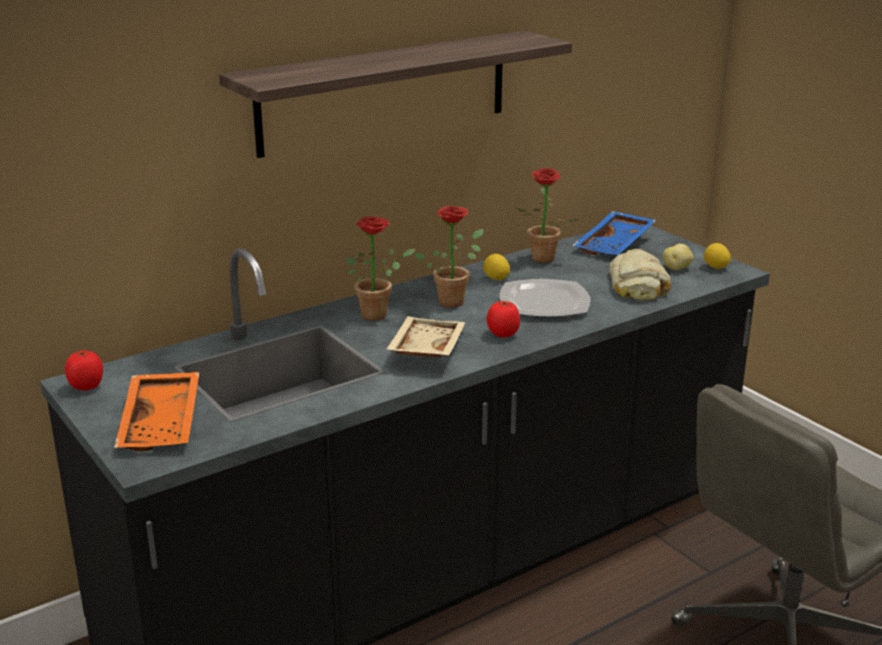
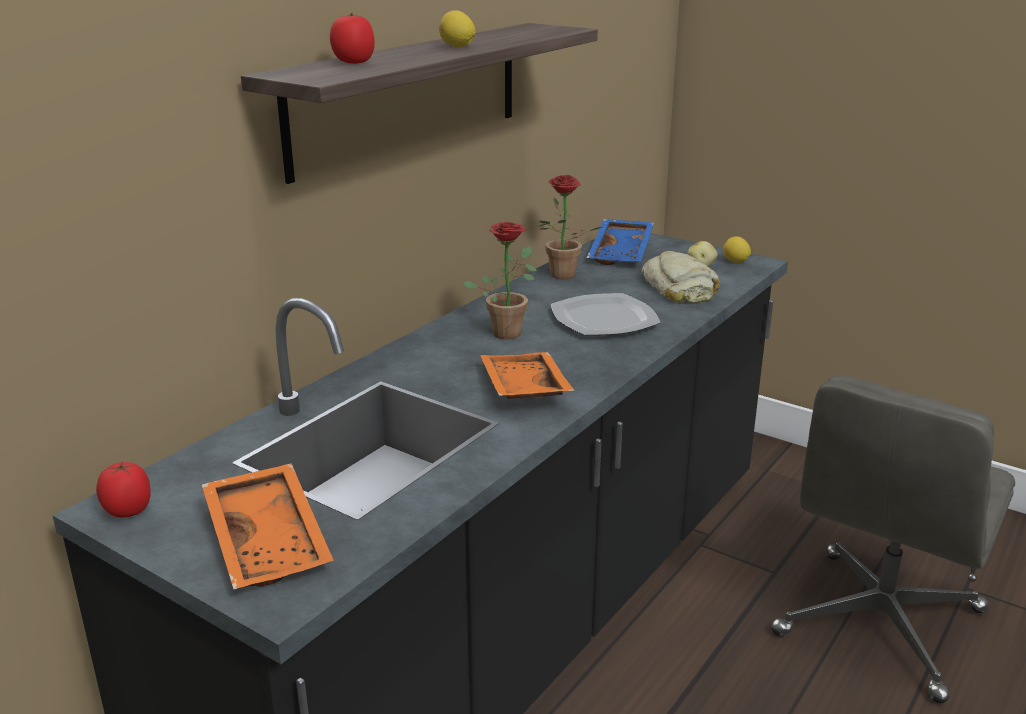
camera: 20 degrees left, 0 degrees up
potted plant [347,216,416,321] -> none
beige tray [386,316,466,357] -> orange tray [480,352,575,399]
lemon [483,254,510,280] -> lemon moved to [439,10,476,47]
tomato [487,301,520,337] -> tomato moved to [330,13,375,64]

